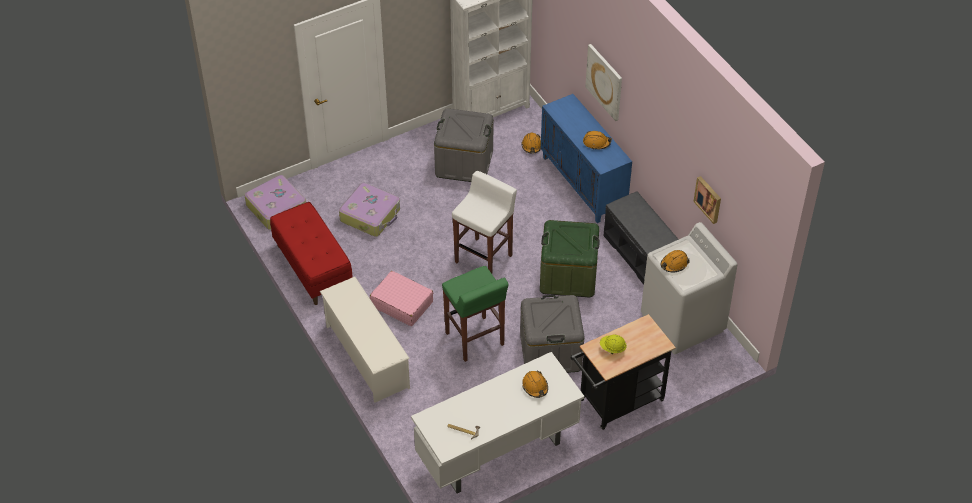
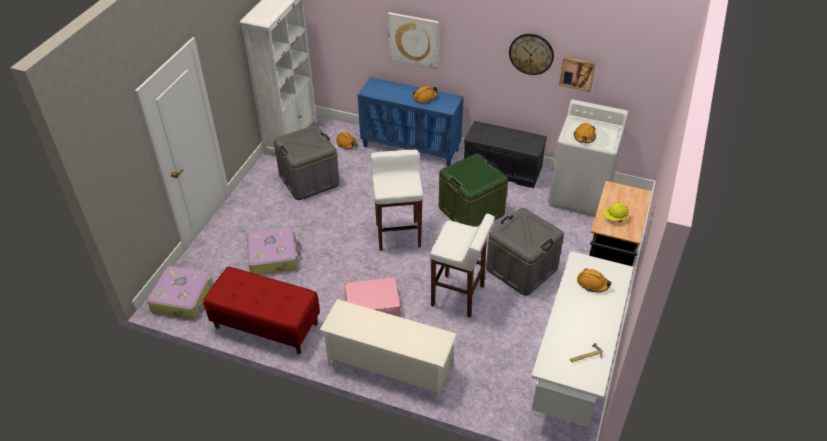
camera: 40 degrees left, 5 degrees down
green stool [442,266,509,362] -> white stool [430,214,495,318]
none -> wall clock [509,34,554,75]

